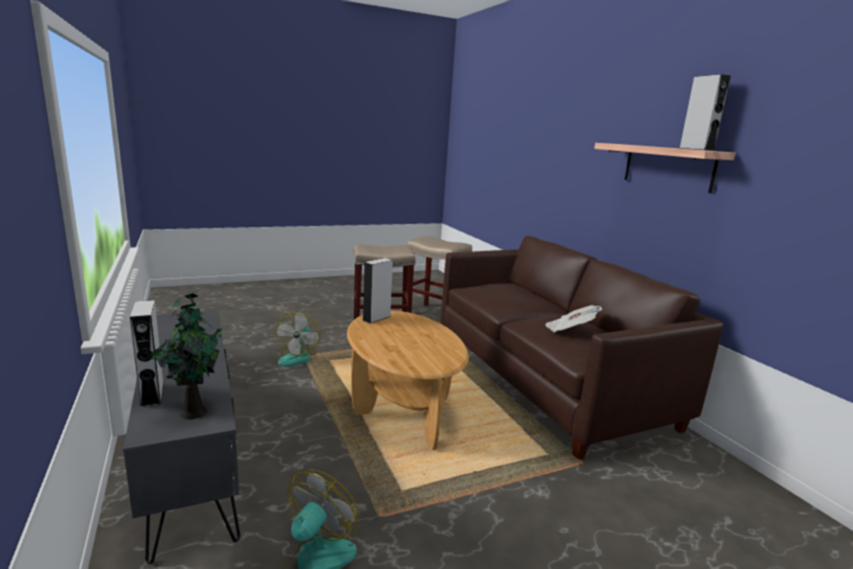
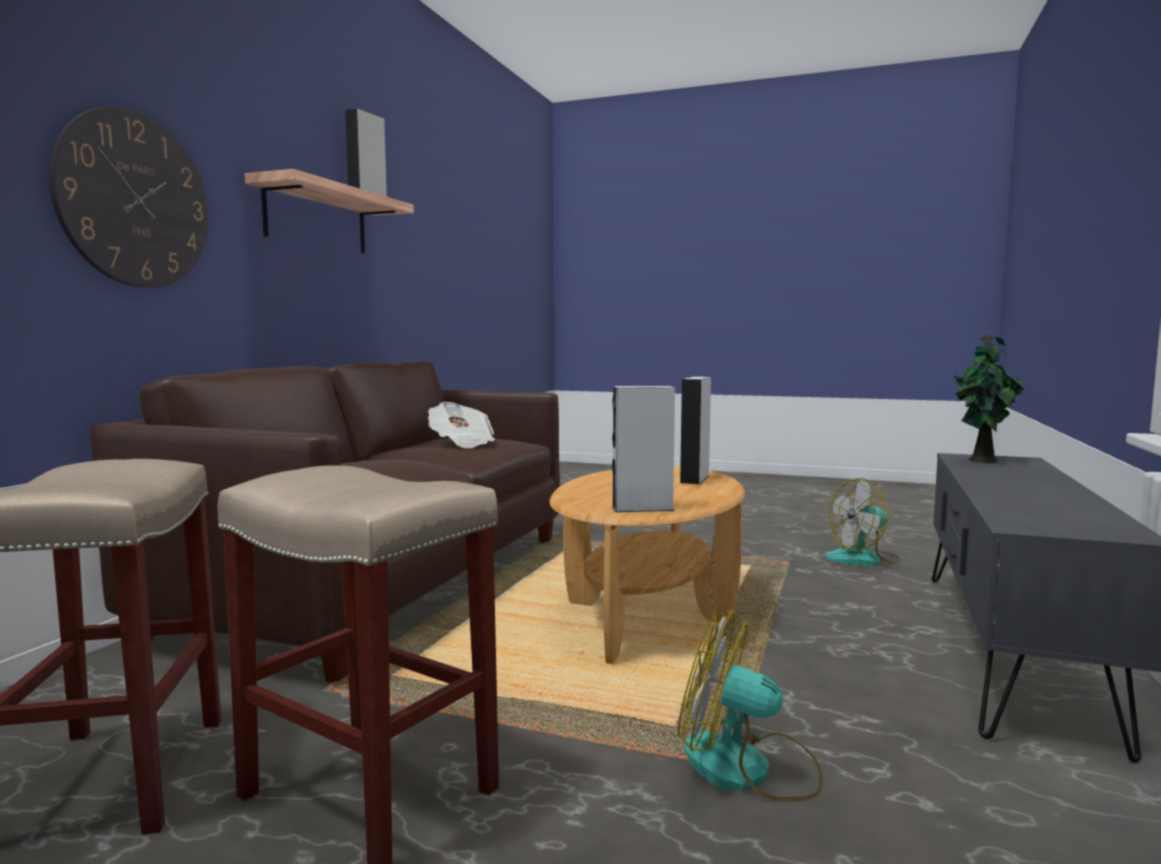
camera: 135 degrees left, 10 degrees down
grey speaker [130,300,164,407] -> grey speaker moved to [680,377,711,485]
fan [276,311,321,366] -> fan turned 120 degrees counterclockwise [678,610,823,801]
none -> wall clock [49,106,209,288]

